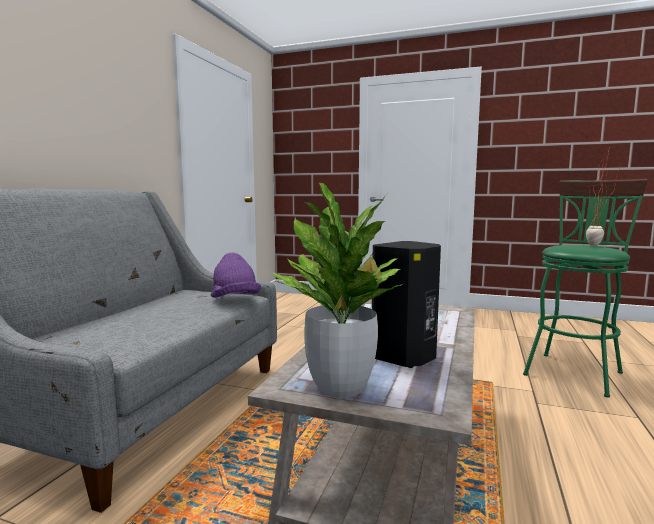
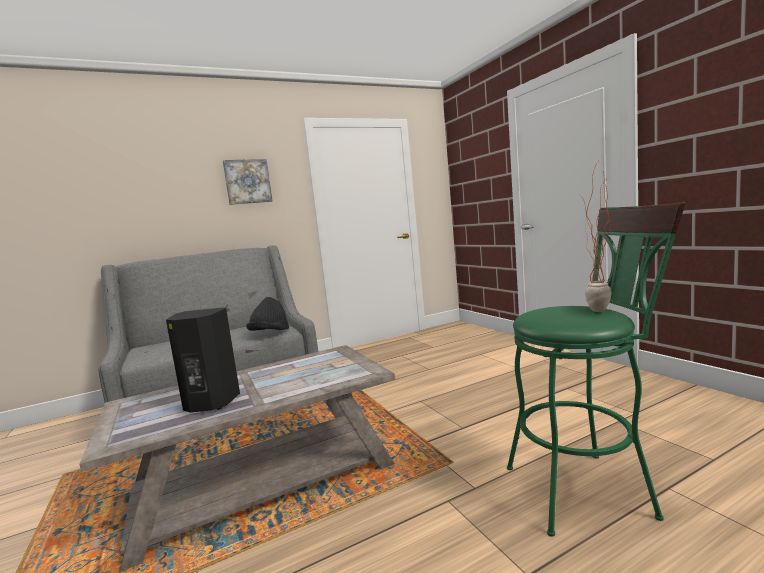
camera: 45 degrees right, 0 degrees up
purple hat [211,252,261,298] -> black hat [246,297,289,331]
potted plant [272,183,403,398] -> none
none -> picture [223,159,272,205]

